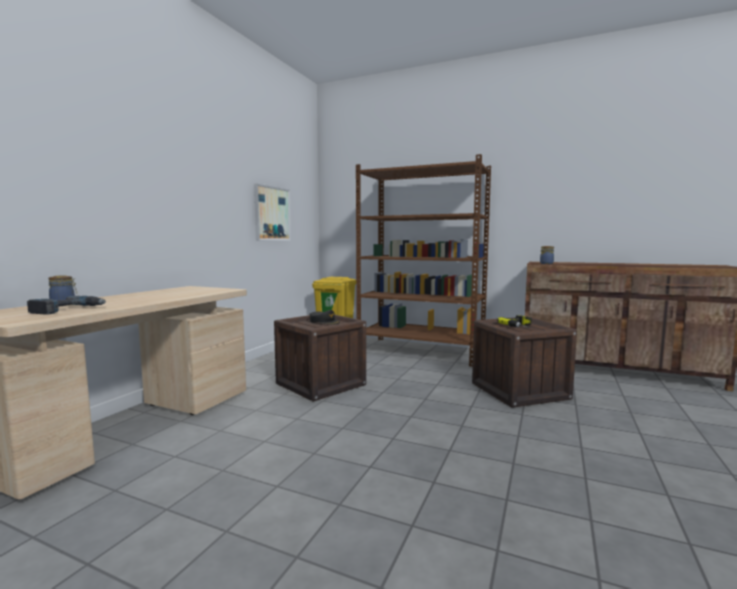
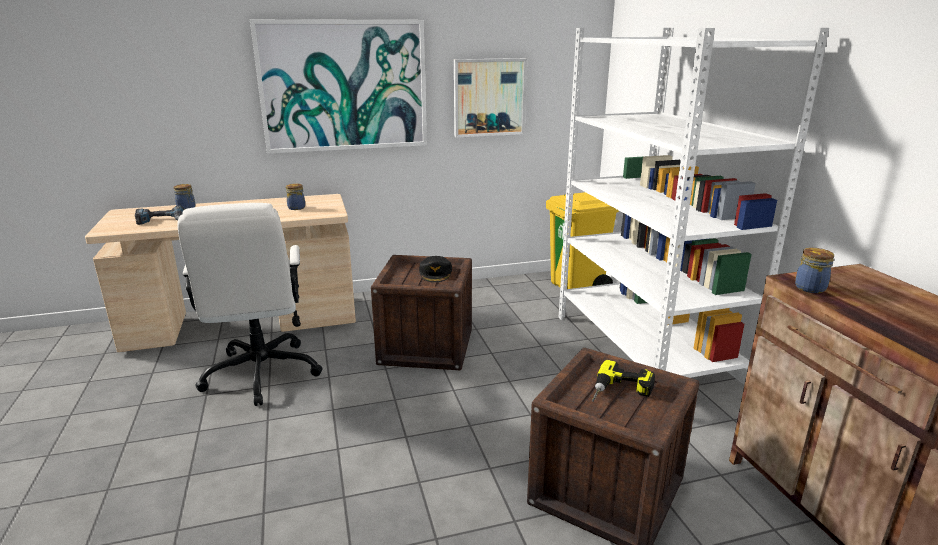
camera: 50 degrees right, 15 degrees up
brown bookcase [356,154,491,367] -> white bookcase [559,28,829,378]
none -> white office chair [177,203,323,406]
none -> picture [250,19,427,154]
none -> jar [286,184,305,210]

